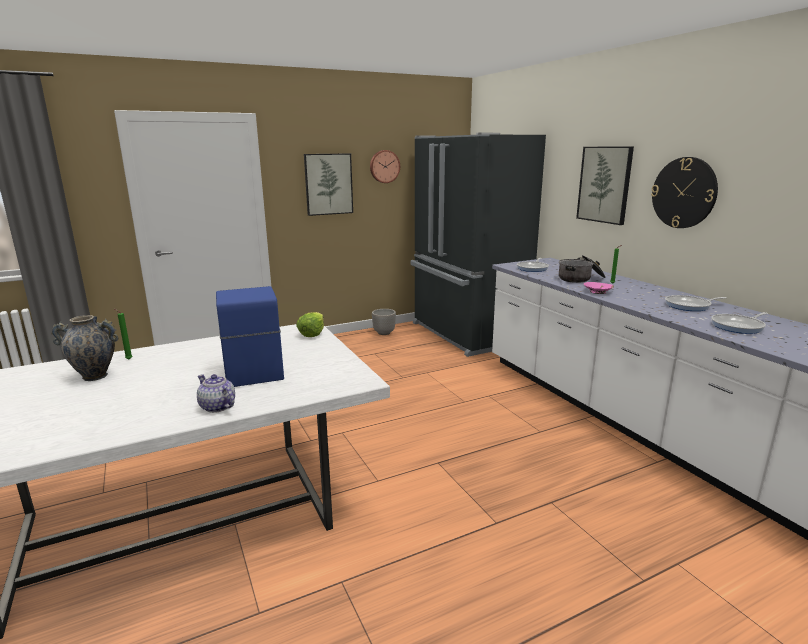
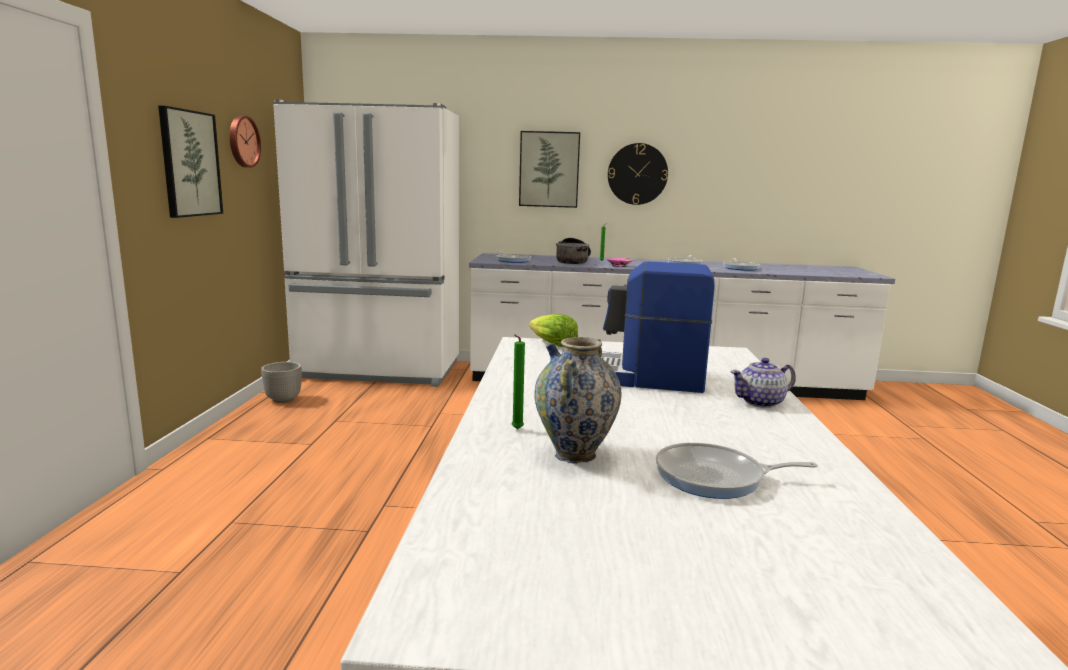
camera: 60 degrees left, 5 degrees down
black fridge [411,133,546,357] -> white fridge [273,100,459,387]
none -> frying pan [656,443,817,499]

